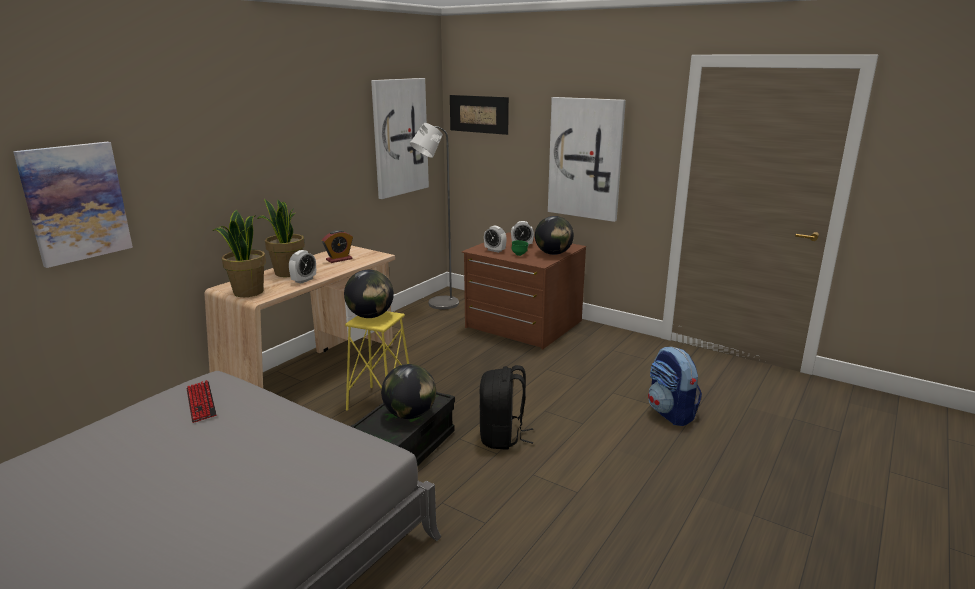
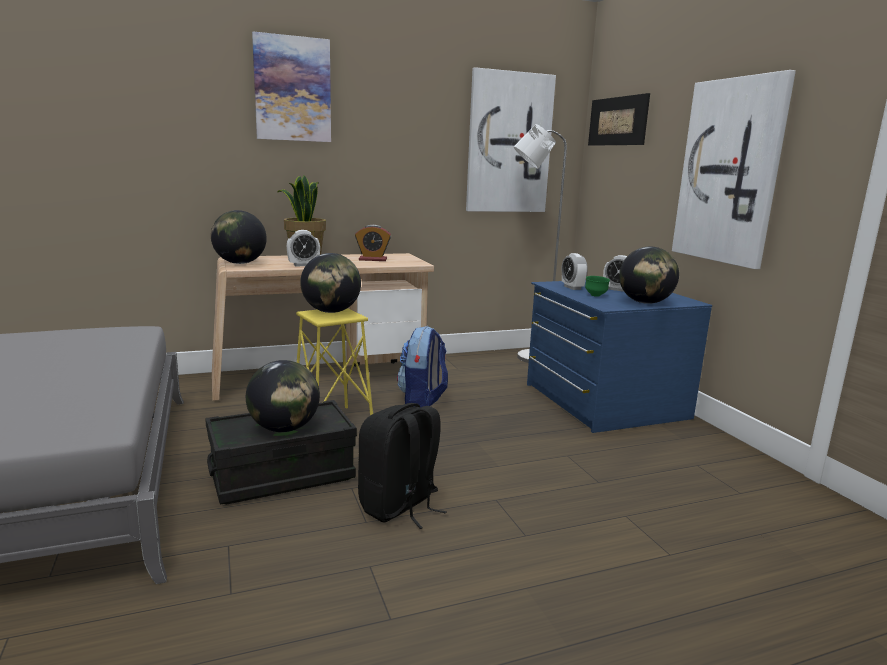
camera: 35 degrees right, 5 degrees down
picture [13,142,133,268] -> picture moved to [252,32,331,142]
keyboard [187,380,217,423] -> none
potted plant [213,210,266,297] -> globe [211,210,267,264]
brown dresser [462,232,586,349] -> blue dresser [527,280,712,433]
backpack [648,347,702,426] -> backpack moved to [397,326,448,407]

